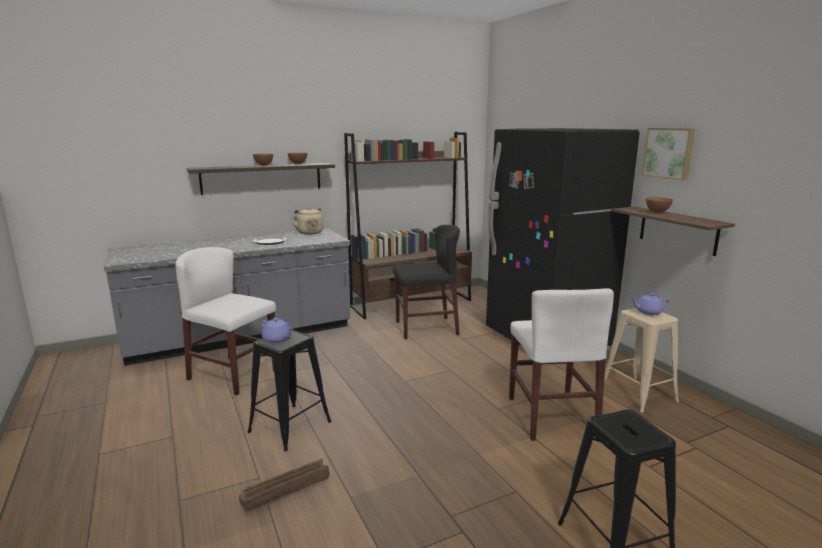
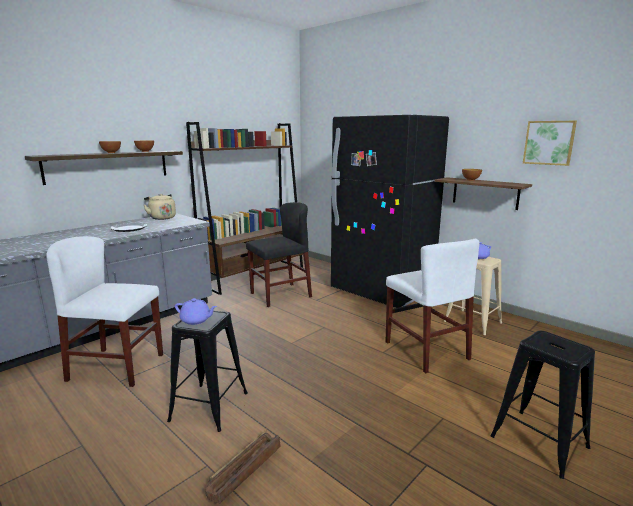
camera: 20 degrees left, 0 degrees up
picture [642,128,695,180] -> picture moved to [523,121,577,166]

